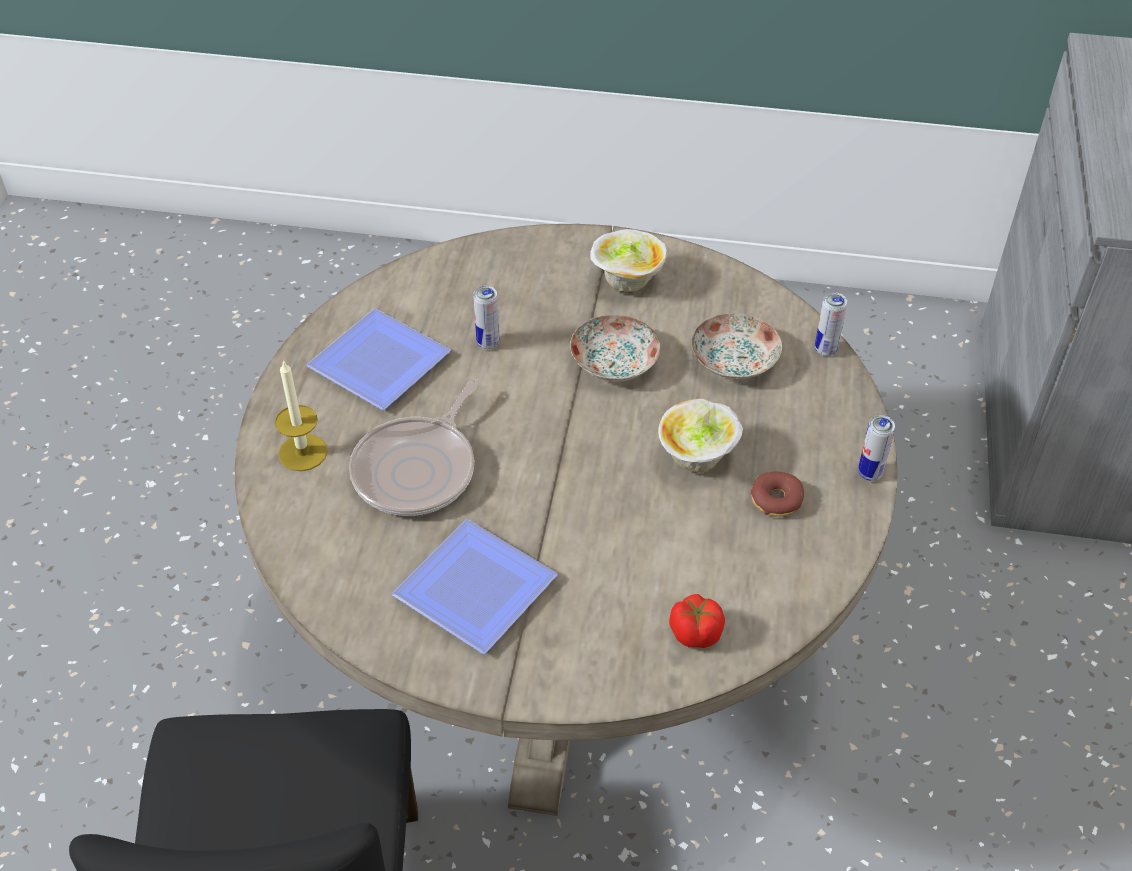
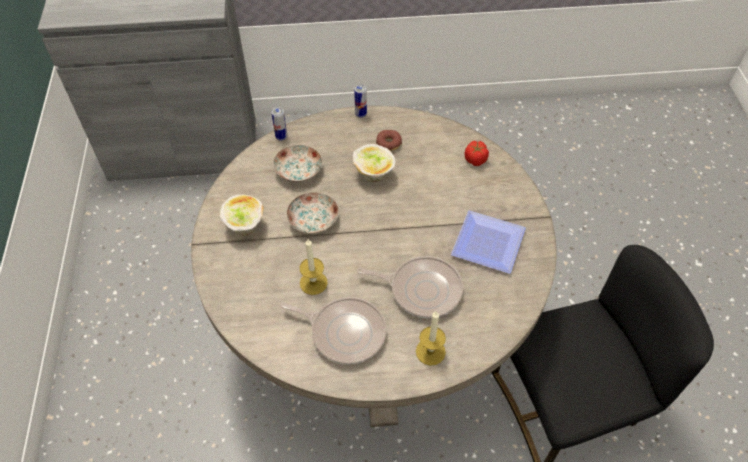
camera: 105 degrees left, 5 degrees up
plate [306,309,451,410] -> frying pan [280,297,386,365]
can [473,286,500,349] -> candle [299,239,328,295]

